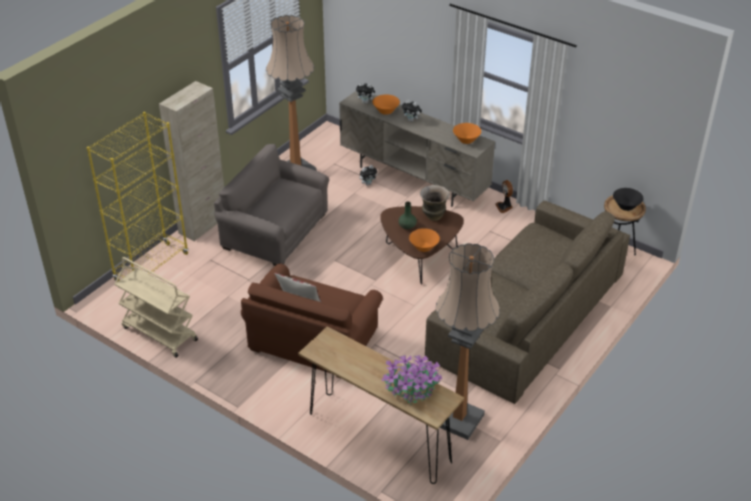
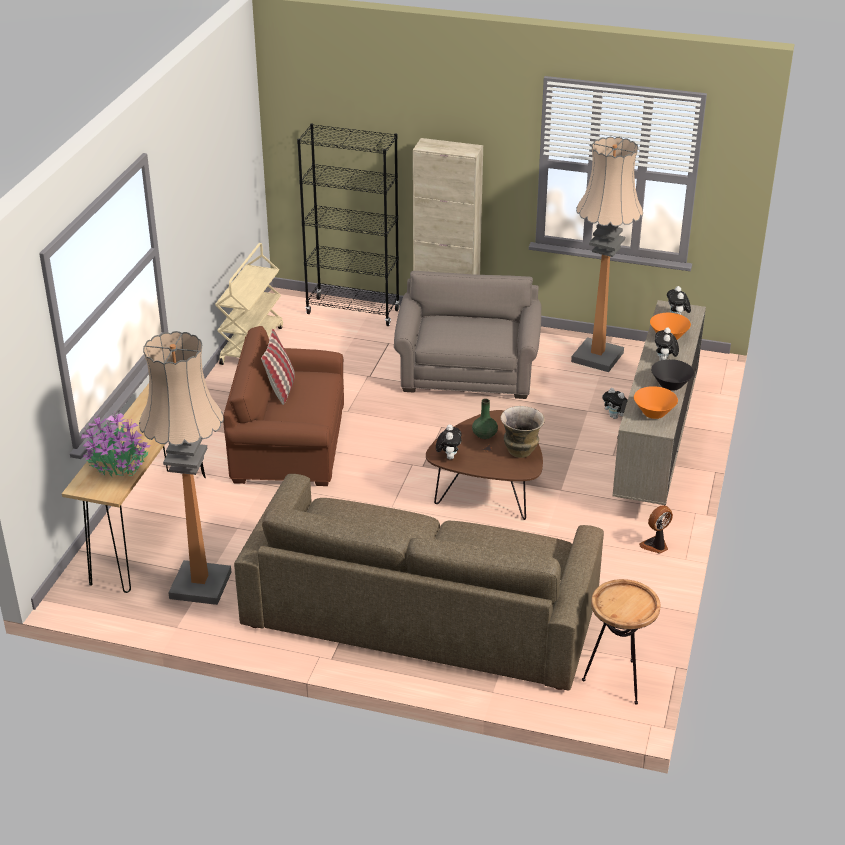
camera: 70 degrees right, 5 degrees down
yellow bookcase [87,112,188,281] -> black bookcase [297,123,400,326]
orange bowl [409,228,440,252] -> plush toy [436,424,462,460]
black bowl [613,188,644,211] -> black bowl moved to [651,359,694,391]

